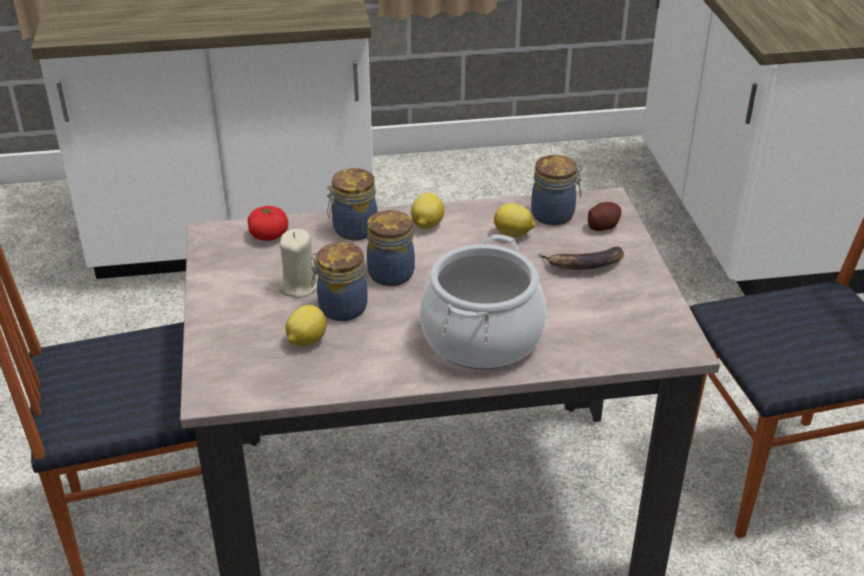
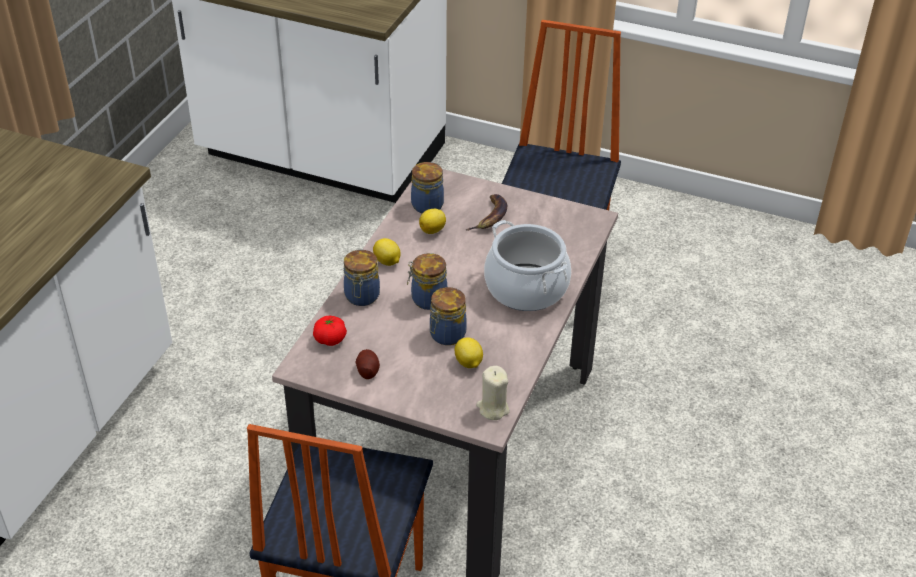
camera: 60 degrees left, 5 degrees up
beige candle [279,229,317,298] -> beige candle moved to [476,366,510,420]
potato [588,202,621,231] -> potato moved to [356,349,380,379]

